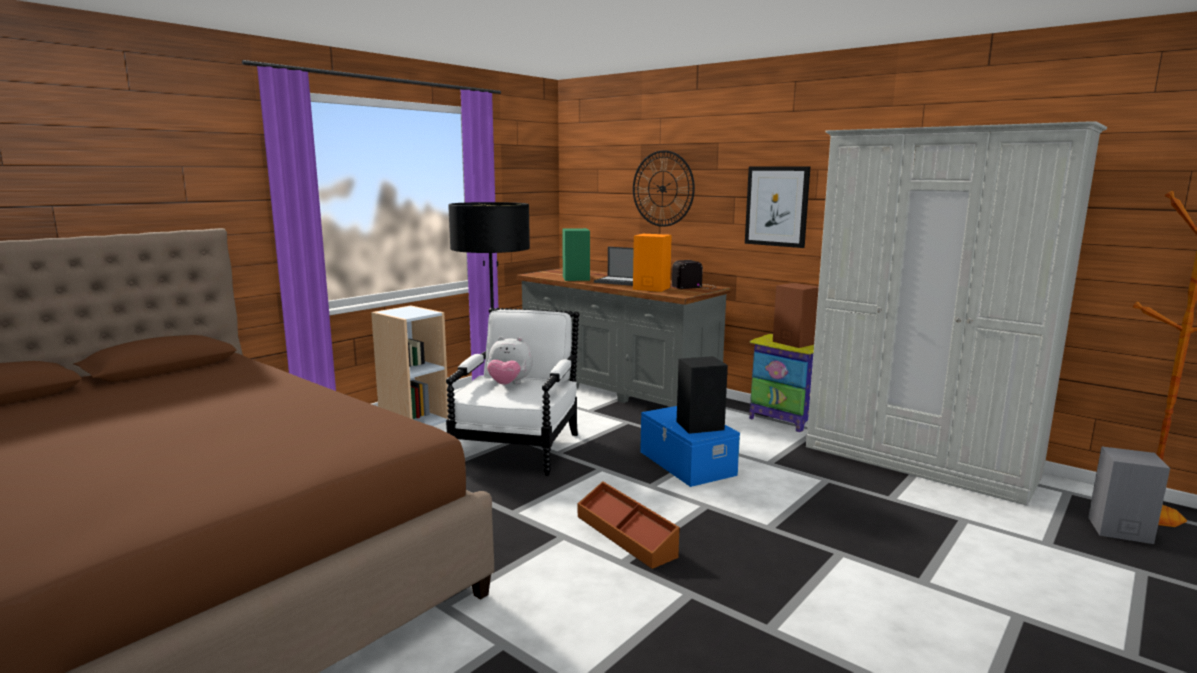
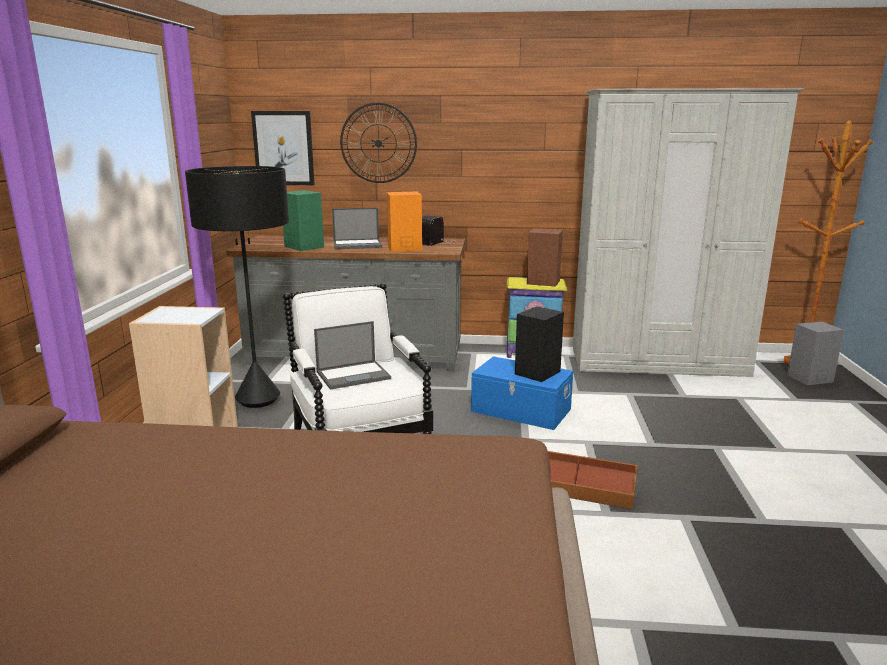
camera: 35 degrees left, 5 degrees up
plush toy [487,336,533,385] -> laptop [314,321,391,390]
picture [745,166,811,248] -> picture moved to [251,111,315,185]

